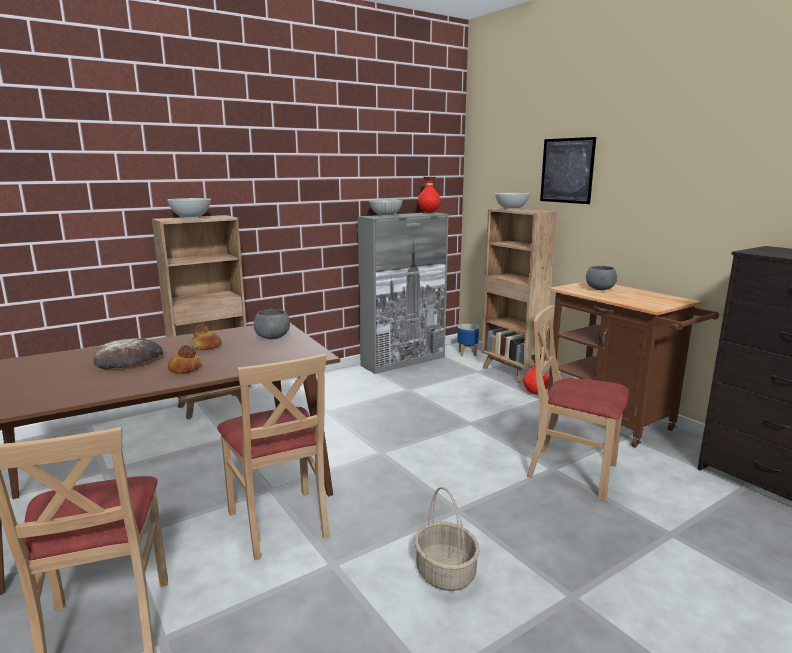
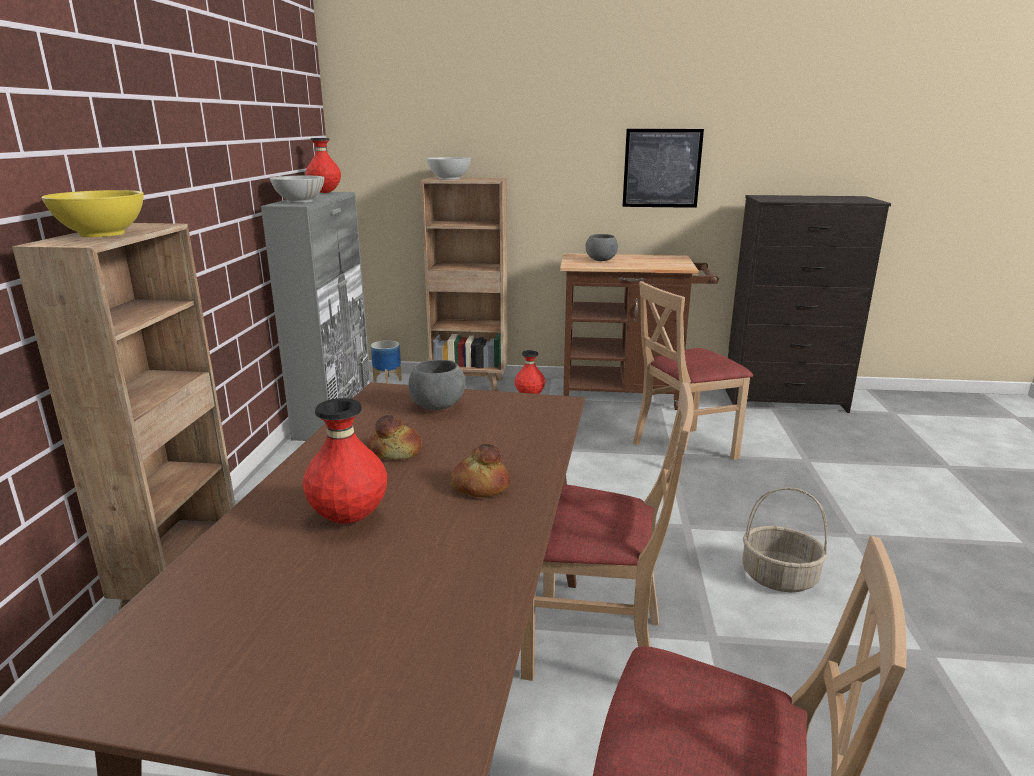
camera: 50 degrees left, 5 degrees up
bread [94,338,163,369] -> red vase [303,398,387,524]
white bowl [167,198,211,219] -> yellow bowl [42,190,144,237]
picture [540,137,596,204] -> picture moved to [622,129,704,208]

